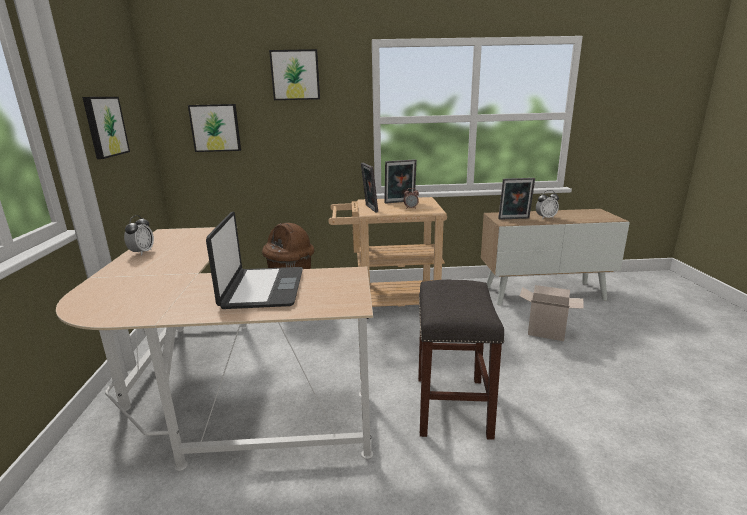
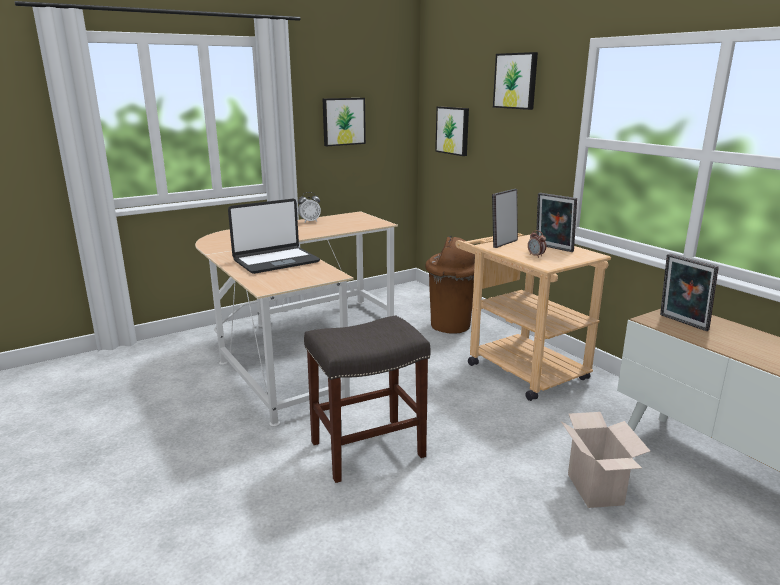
camera: 60 degrees right, 0 degrees up
alarm clock [536,190,559,219] -> none

